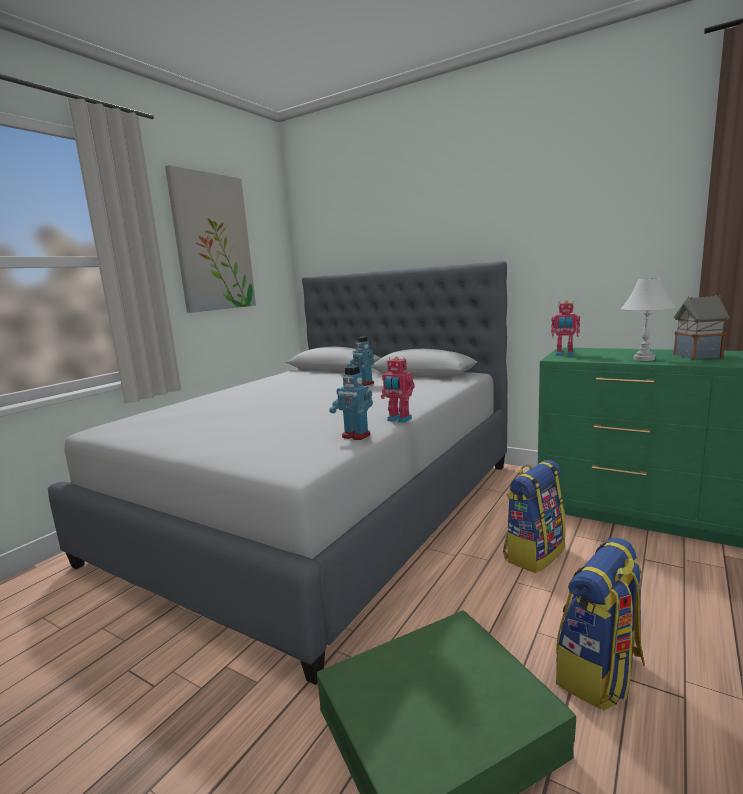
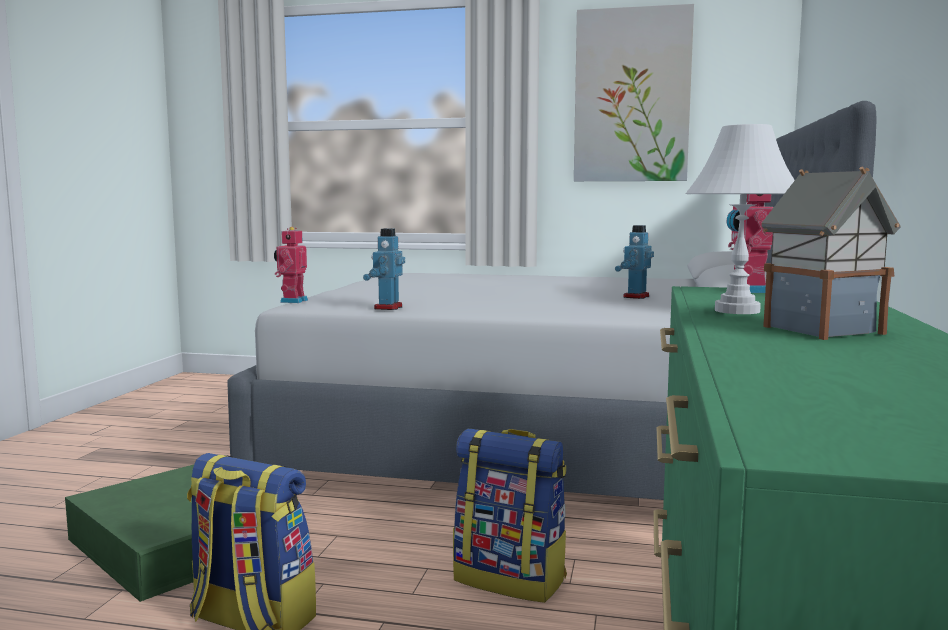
camera: 70 degrees right, 5 degrees down
toy robot [381,356,415,423] -> toy robot moved to [274,227,308,303]

